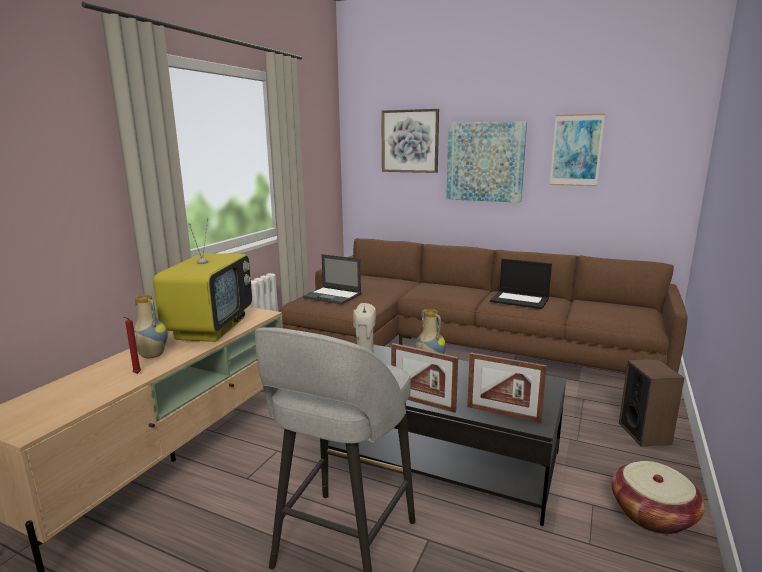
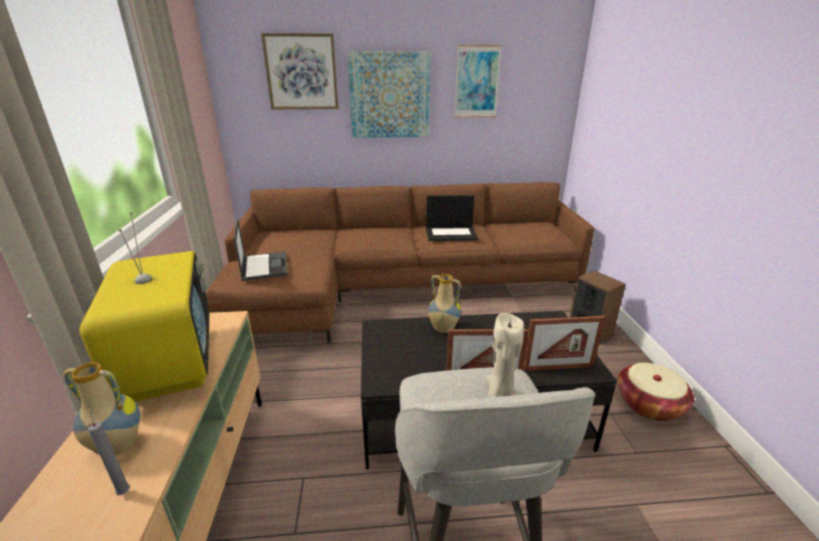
camera: 30 degrees left, 10 degrees up
red candle [123,317,141,374] -> grey candle [87,422,130,495]
laptop [303,254,361,305] -> laptop turned 105 degrees counterclockwise [234,219,288,281]

